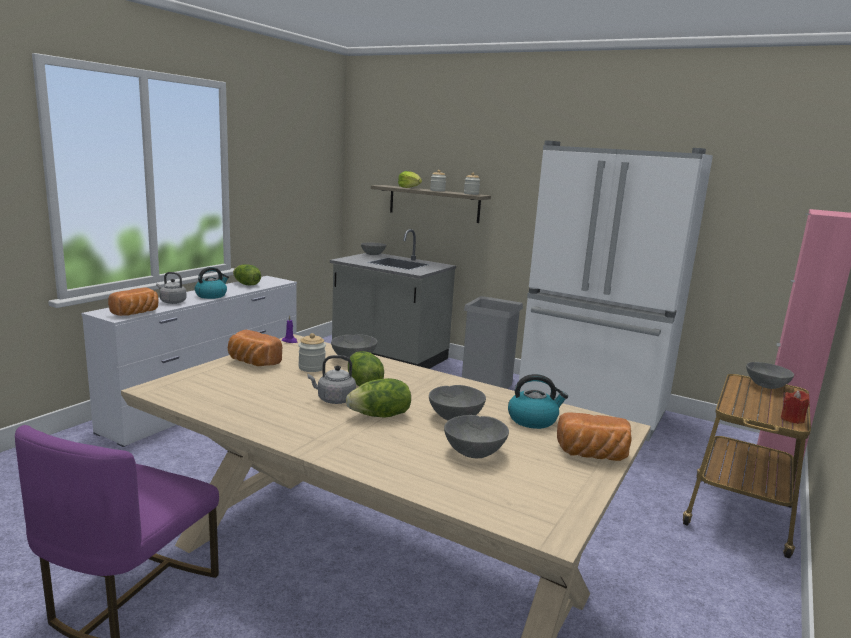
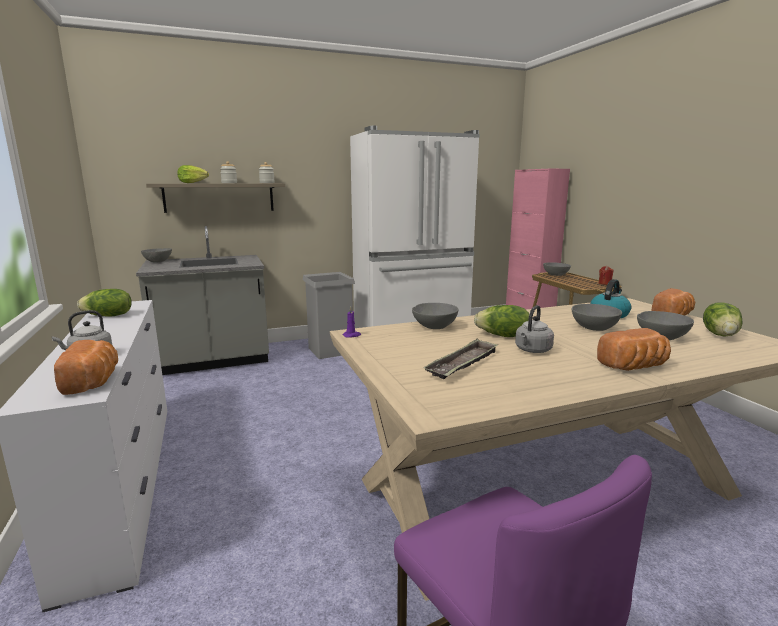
camera: 50 degrees left, 0 degrees up
kettle [195,267,229,299] -> none
bread [228,330,282,366] -> bread moved to [597,328,671,371]
jar [298,333,326,372] -> none
lettuce [346,378,411,418] -> lettuce moved to [703,303,743,337]
none -> tray [424,338,498,379]

